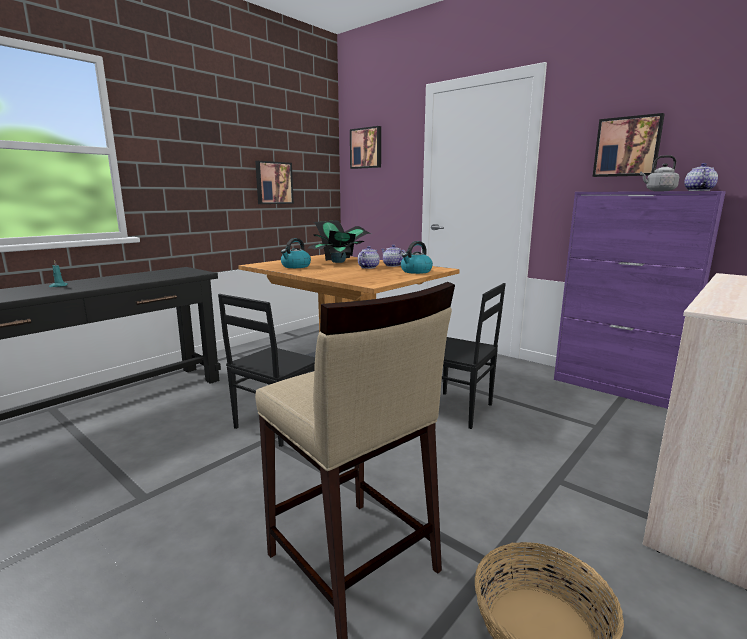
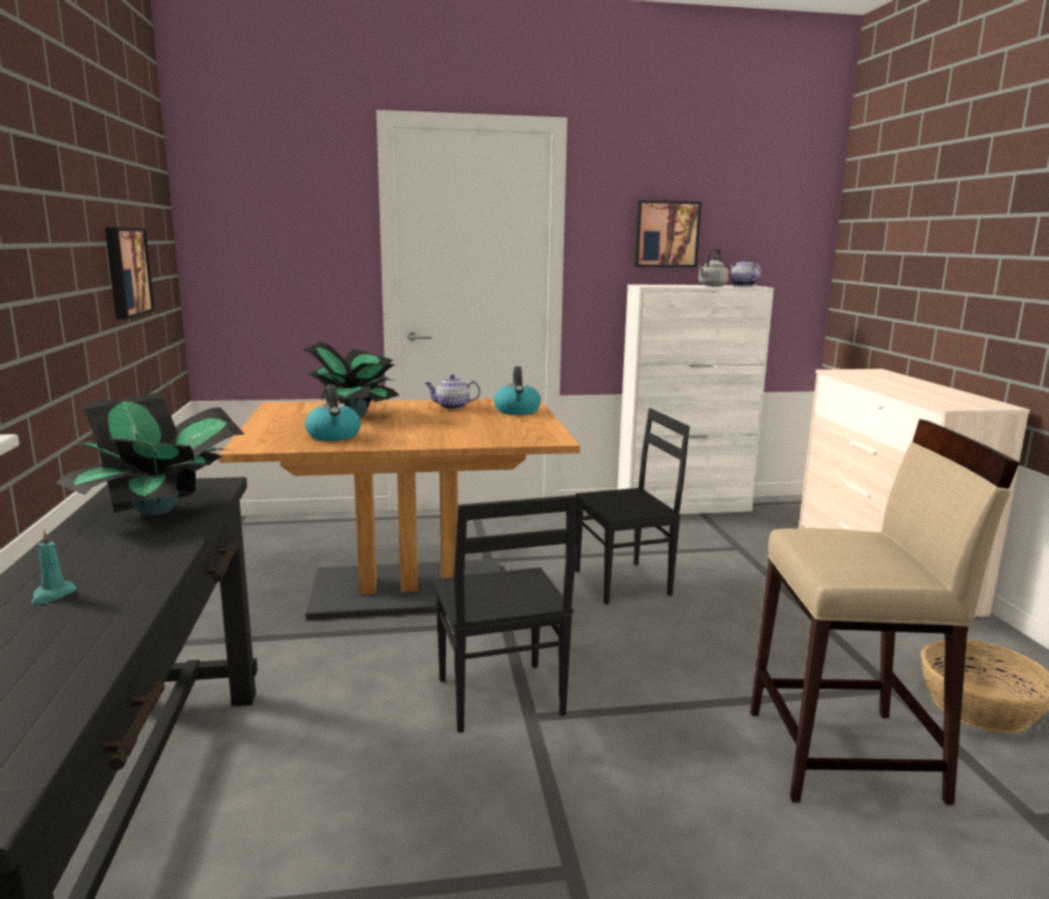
camera: 50 degrees left, 0 degrees up
picture [350,126,381,169] -> none
teapot [358,246,380,269] -> none
purple cabinet [554,191,726,409] -> white cabinet [618,285,774,514]
none -> potted plant [56,393,244,515]

